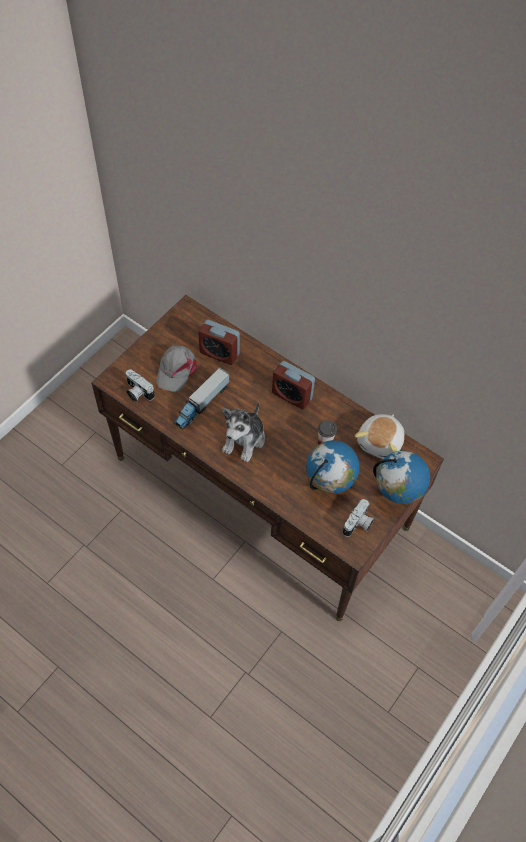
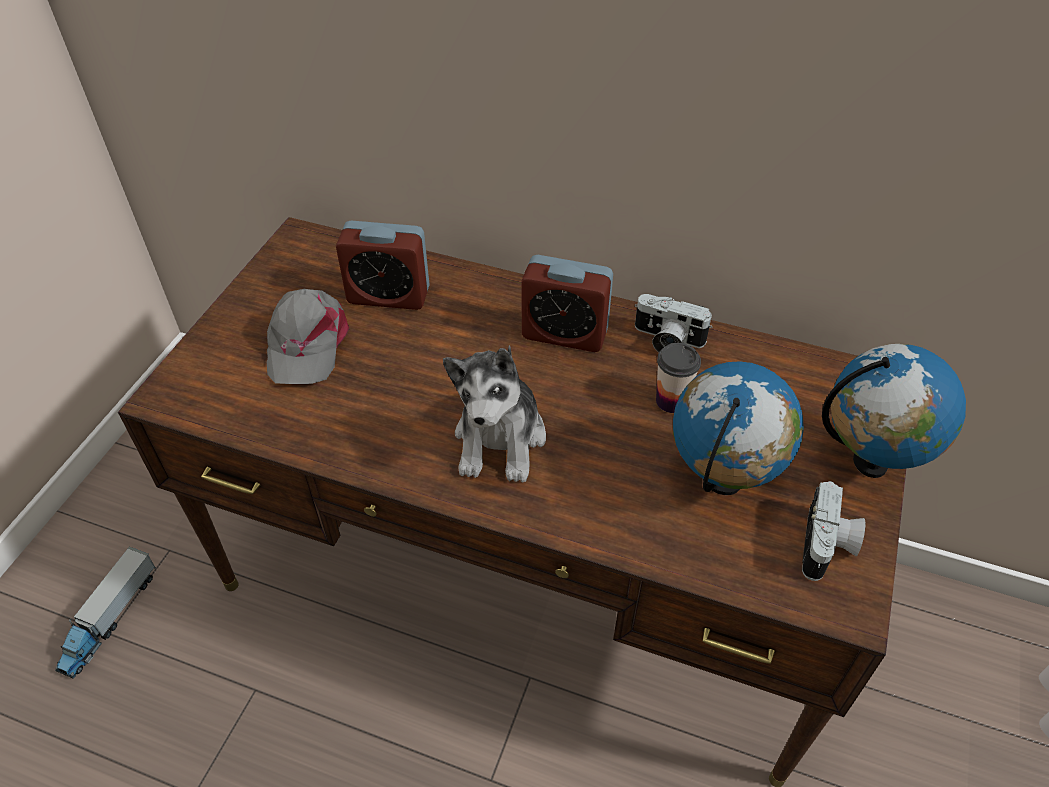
camera: 15 degrees left, 10 degrees down
camera [126,369,155,402] -> camera moved to [635,294,712,352]
toy truck [174,367,230,430] -> toy truck moved to [55,546,156,679]
plush toy [355,414,404,459] -> none

